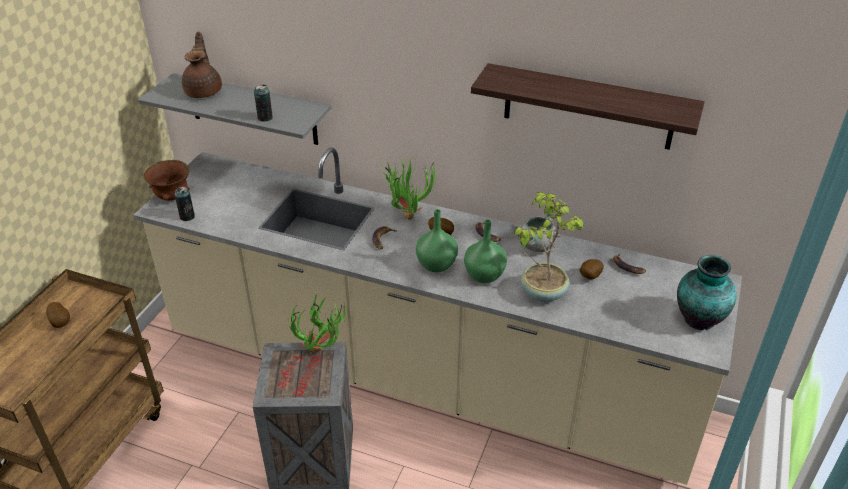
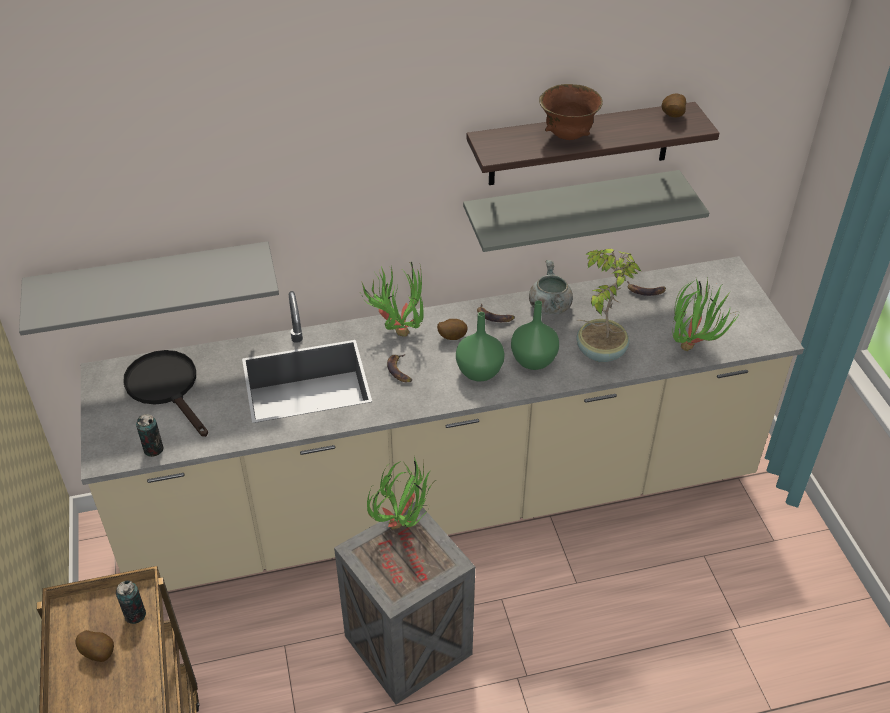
camera: 35 degrees left, 5 degrees up
brown bowl [142,160,190,201] -> brown bowl moved to [539,84,603,140]
brown teapot [182,32,222,98] -> none
can [254,85,273,122] -> can moved to [116,580,146,624]
potato [580,259,604,279] -> potato moved to [661,93,686,118]
vase [677,255,737,330] -> none
none -> black frying pan [123,350,208,437]
none -> grey shelf [463,170,709,252]
none -> potted plant [673,278,739,351]

